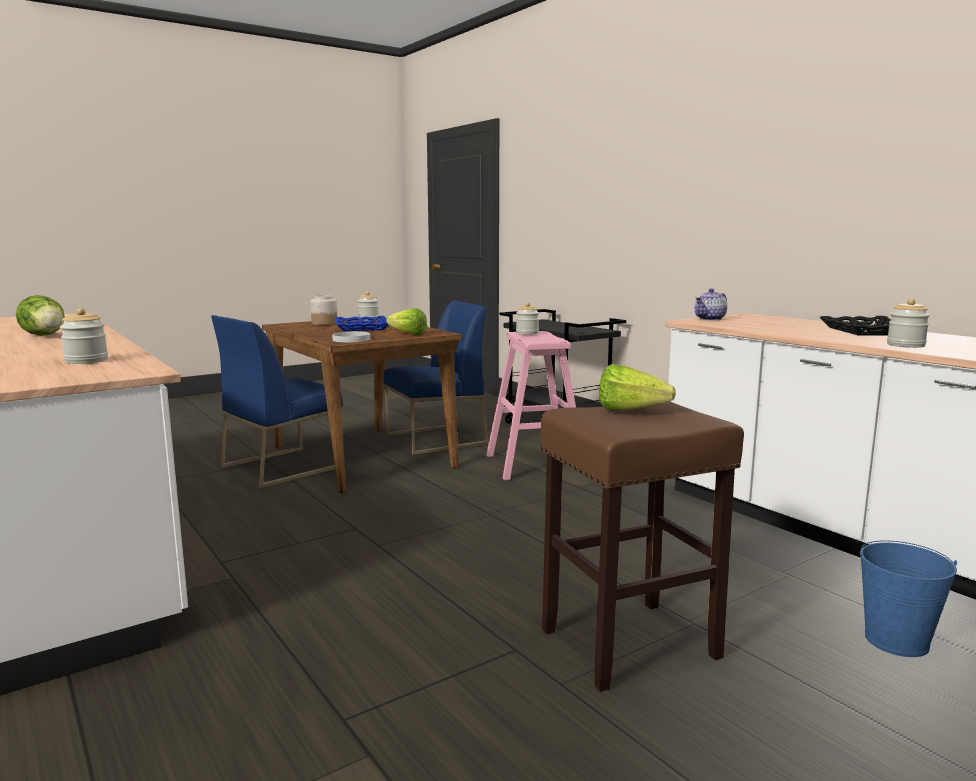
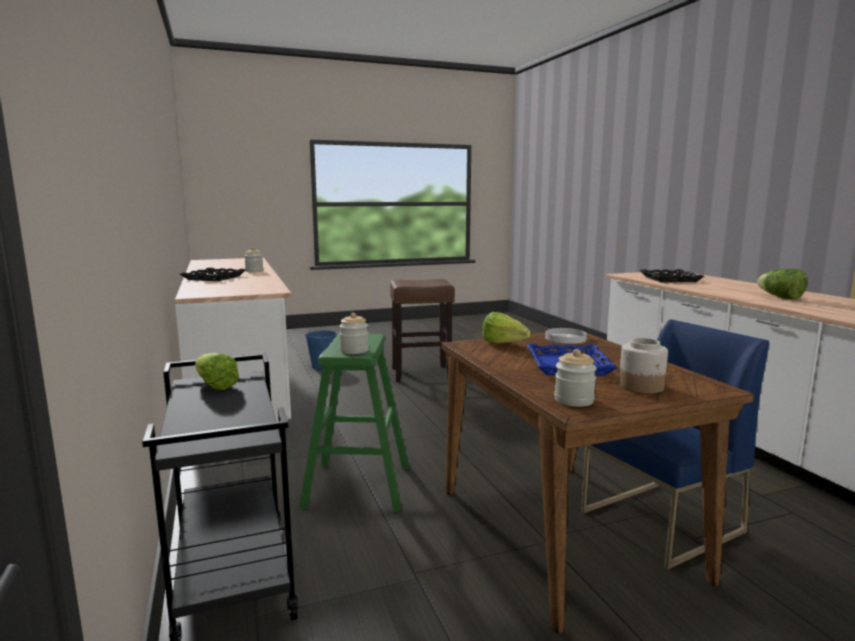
camera: 165 degrees left, 0 degrees up
jar [60,308,108,364] -> black tray [640,269,705,282]
blue chair [383,300,489,455] -> none
pink stool [486,331,576,480] -> green stool [299,334,409,512]
lettuce [599,364,676,411] -> lettuce moved to [195,353,239,390]
teapot [695,288,727,321] -> none

